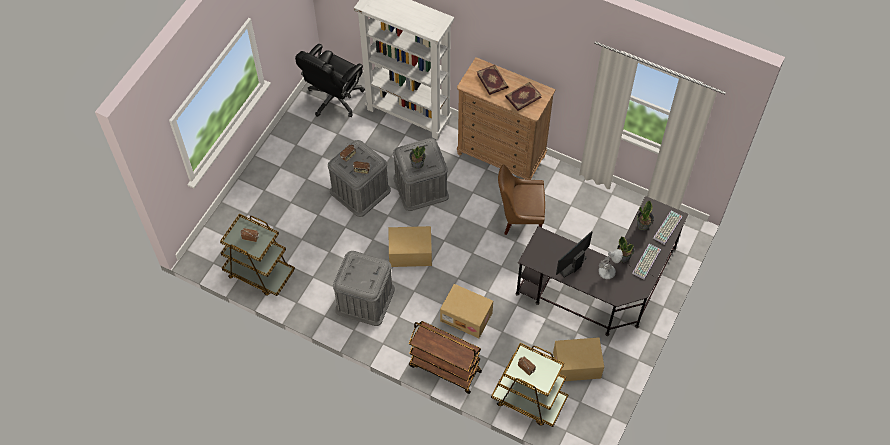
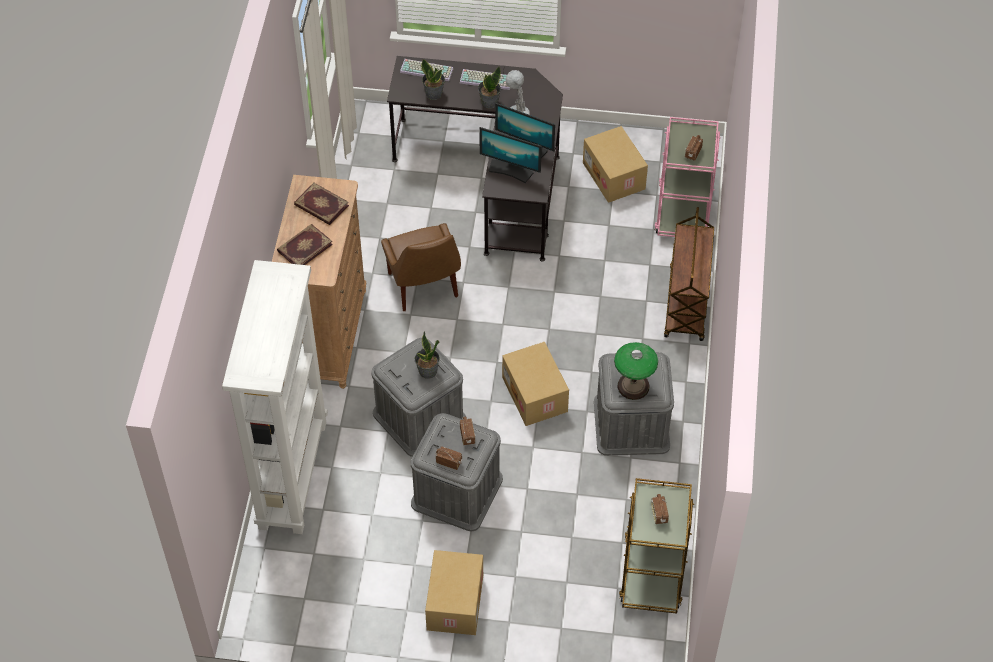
camera: 110 degrees left, 5 degrees down
black office chair [295,44,365,117] -> none
cardboard box [440,284,493,338] -> cardboard box moved to [425,550,483,635]
brown cart [491,343,568,427] -> pink cart [655,117,721,237]
none -> monitor [479,127,542,183]
none -> table lamp [614,342,658,400]

